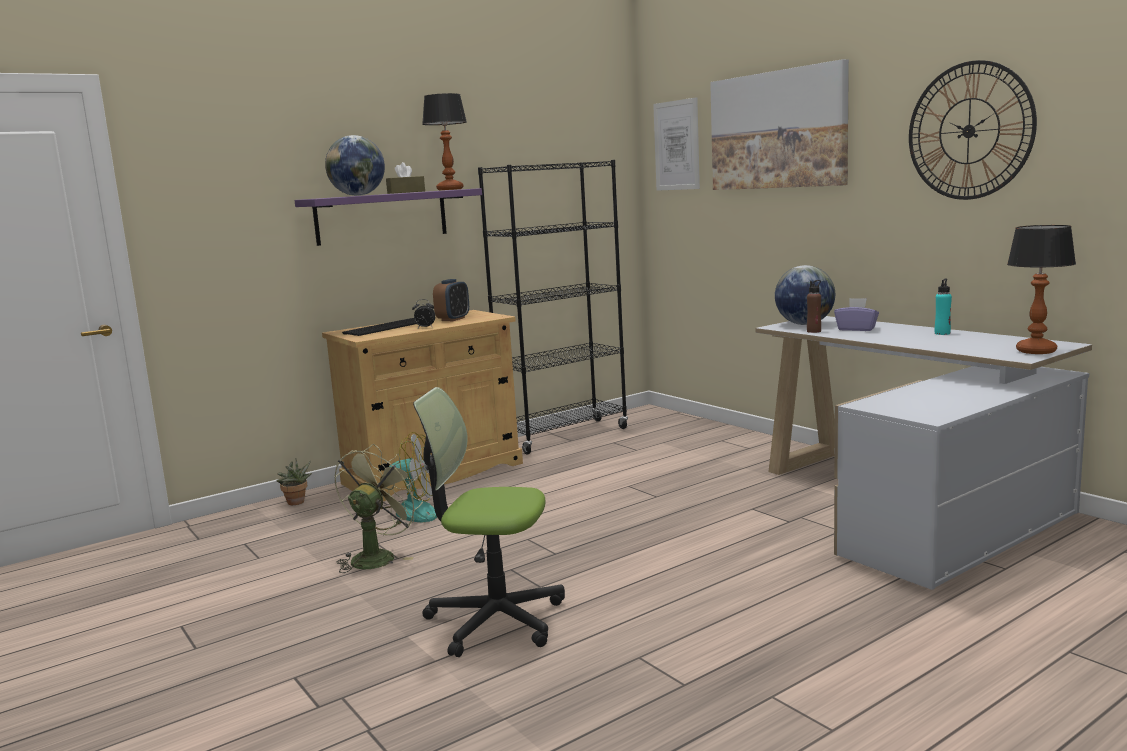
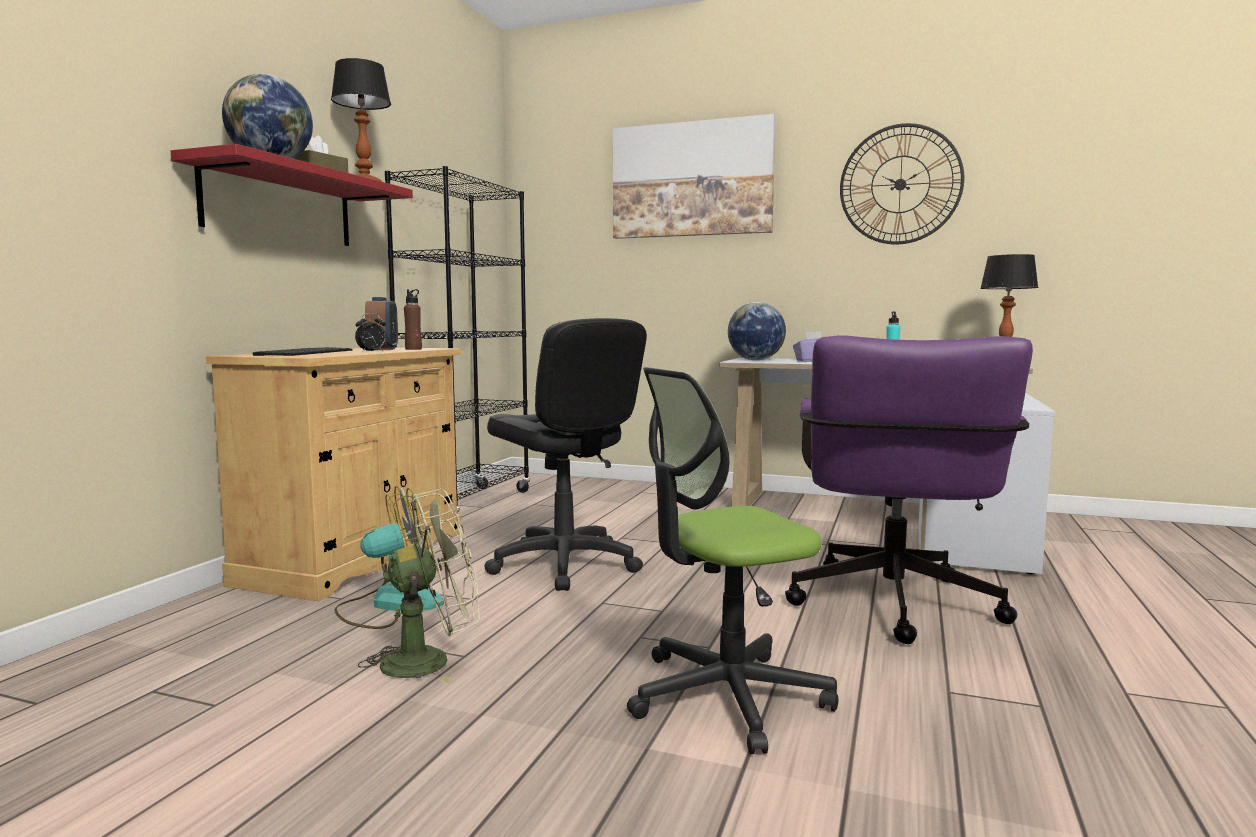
camera: 35 degrees left, 5 degrees down
potted plant [277,458,312,505] -> none
purple shelf [294,188,482,246] -> red shelf [171,144,413,246]
green fan [334,444,423,573] -> green fan turned 75 degrees clockwise [358,488,480,684]
picture [653,97,700,191] -> none
brown bottle [807,280,821,333] -> brown bottle moved to [404,289,422,350]
none -> black office chair [484,318,647,591]
none -> purple office chair [785,335,1033,644]

